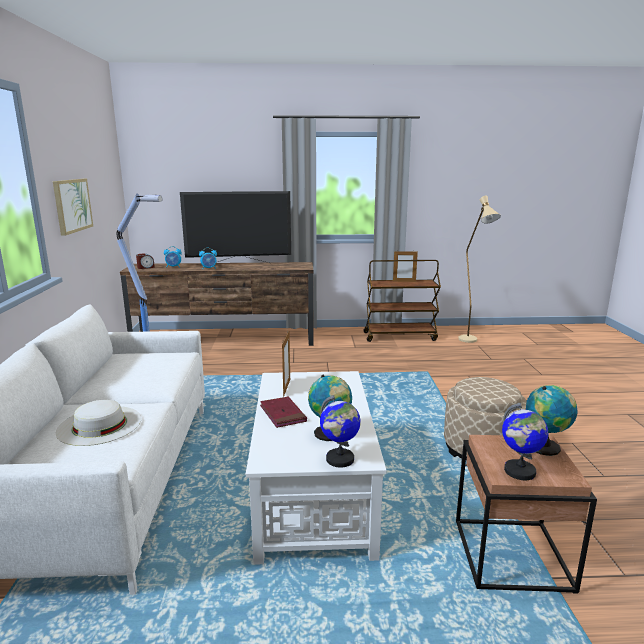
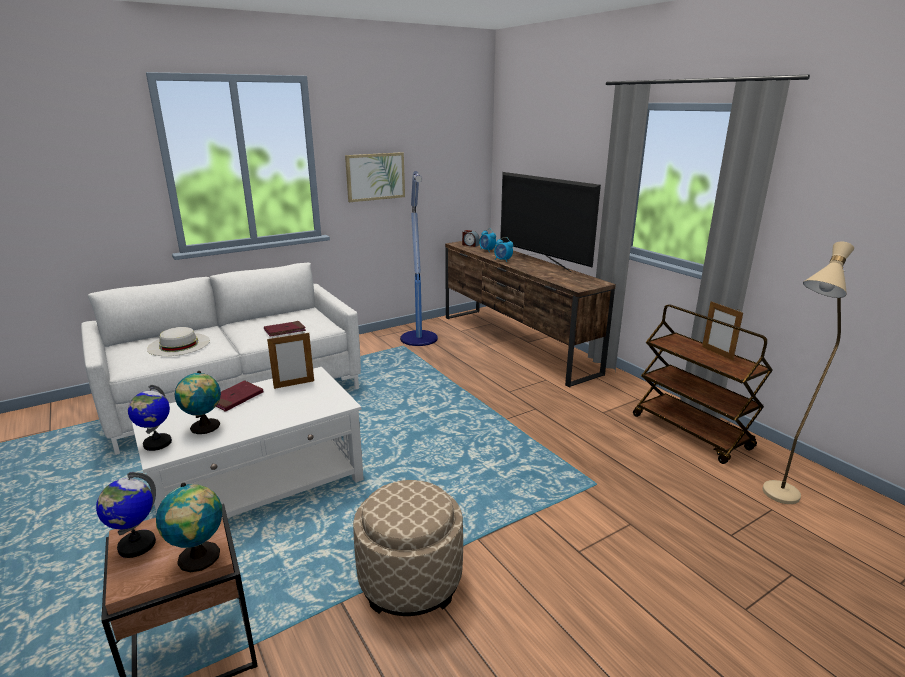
camera: 60 degrees right, 5 degrees up
none -> red book [264,321,306,336]

